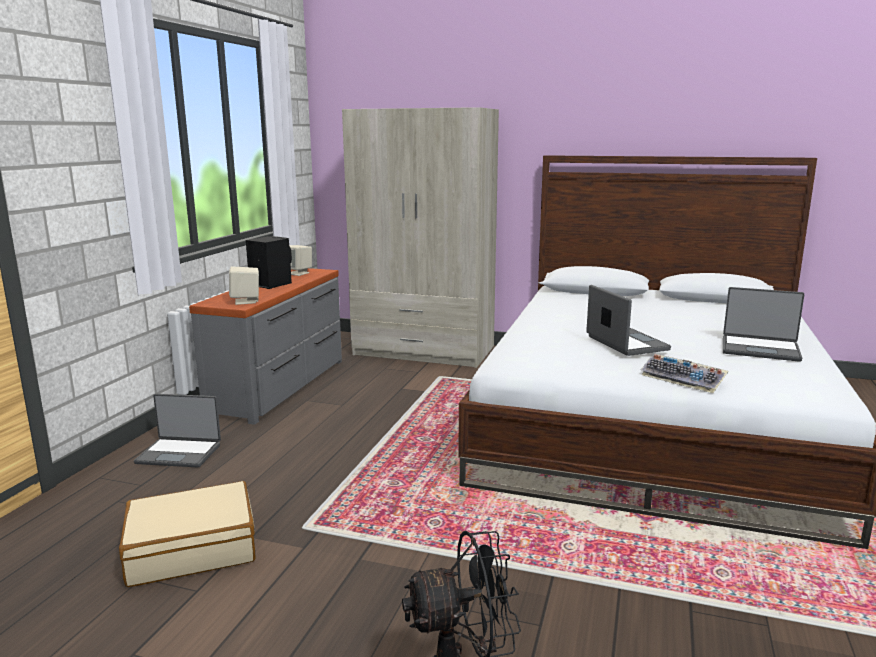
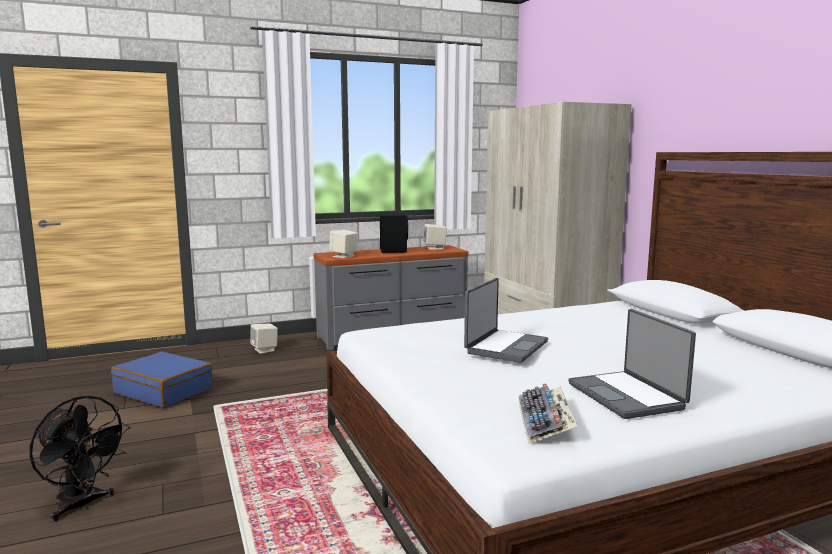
camera: 50 degrees right, 5 degrees down
beige suitcase [119,481,256,587] -> blue suitcase [111,351,213,408]
laptop [134,394,221,467] -> beige speaker [250,323,278,354]
keyboard [641,354,729,393] -> keyboard moved to [519,383,578,444]

